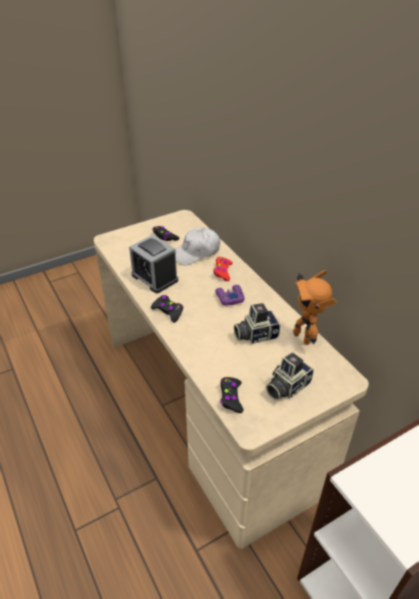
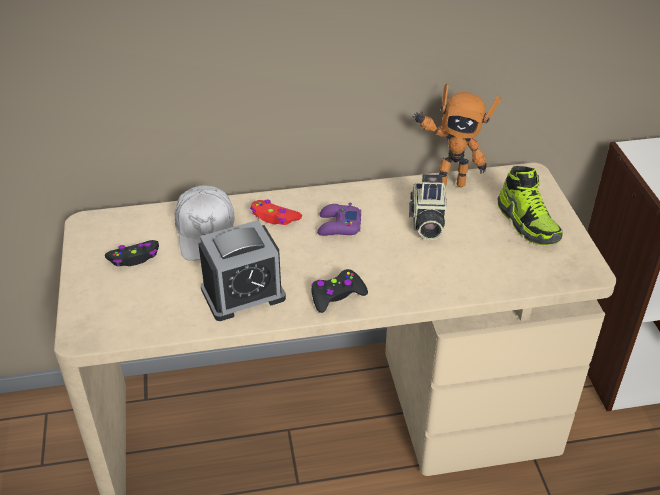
camera: 70 degrees left, 0 degrees up
black game controller [220,377,243,413] -> none
camera [266,353,314,401] -> shoe [498,166,563,245]

